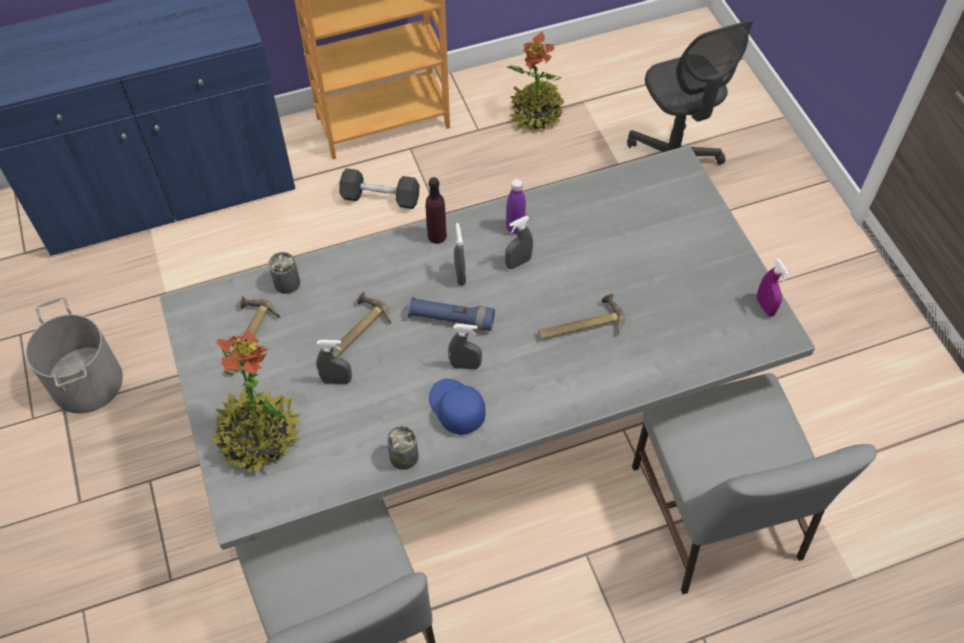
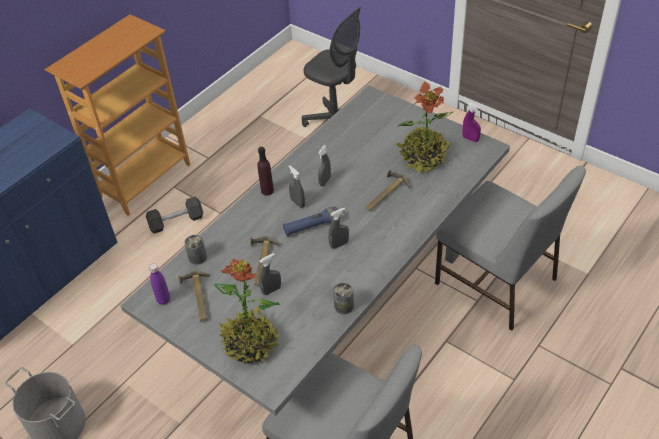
camera: 30 degrees left, 10 degrees down
blue cap [429,379,486,435] -> none
potted plant [506,31,564,132] -> potted plant moved to [396,81,453,174]
purple bottle [506,179,526,234] -> purple bottle moved to [149,263,170,305]

